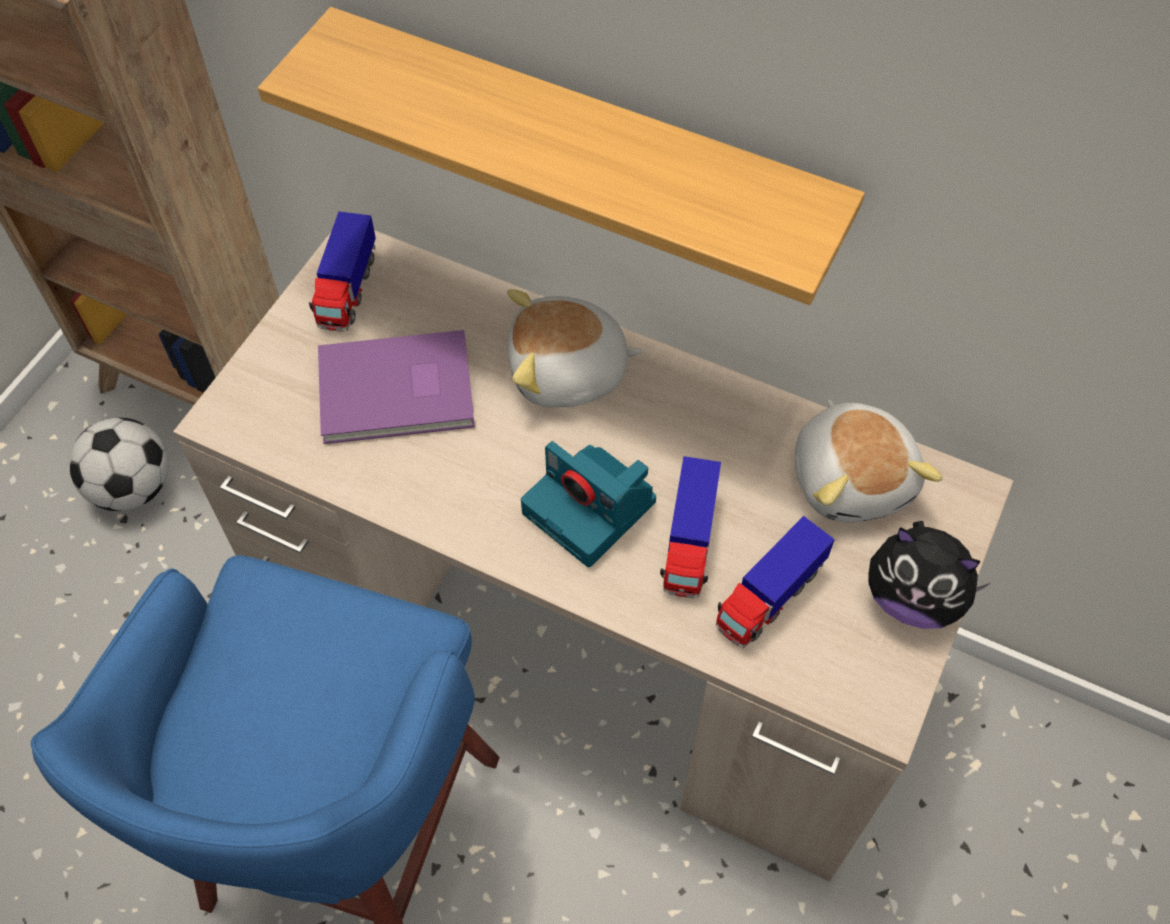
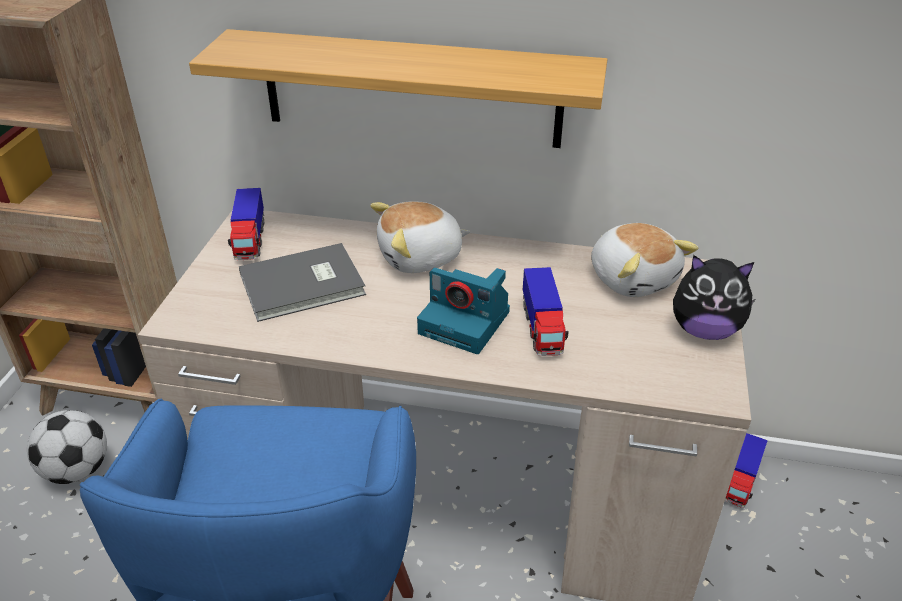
camera: 15 degrees left, 20 degrees down
purple book [318,330,475,444] -> grey book [239,243,366,322]
toy truck [716,516,835,648] -> toy truck moved to [725,433,768,508]

